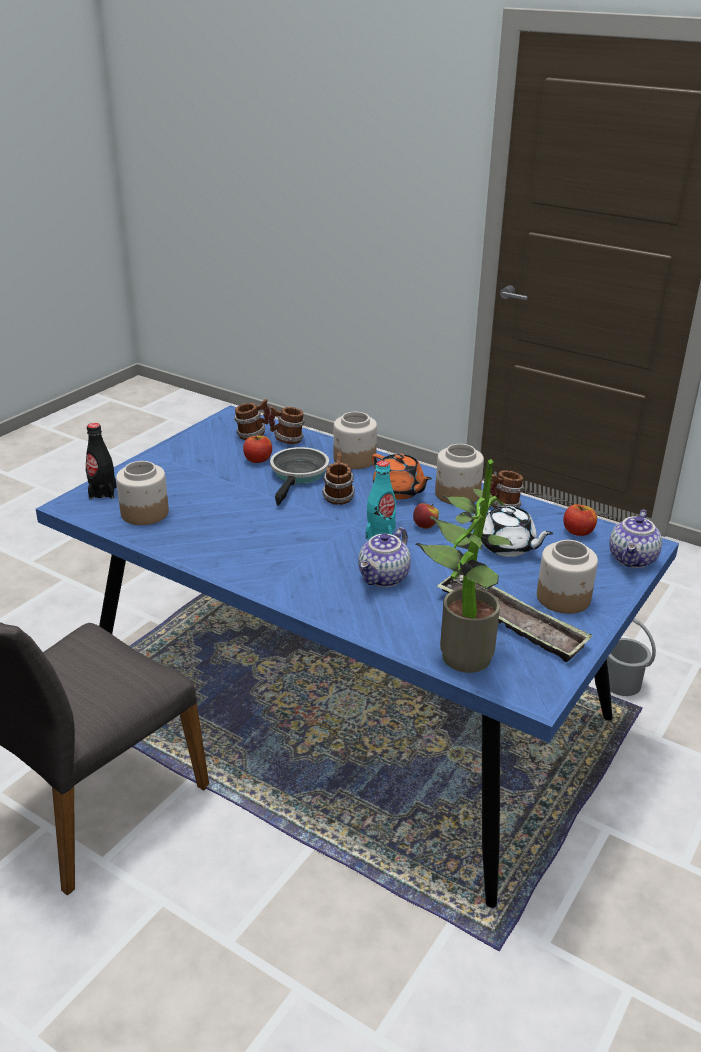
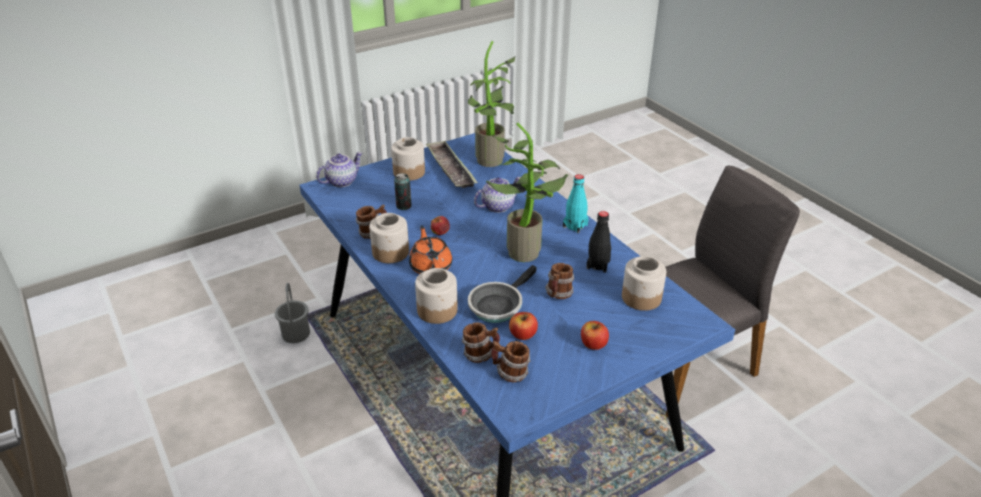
camera: 155 degrees left, 5 degrees up
black bottle [86,423,117,500] -> black bottle moved to [586,211,611,273]
mug [322,452,355,505] -> mug moved to [545,263,574,299]
turquoise bottle [366,461,396,539] -> turquoise bottle moved to [563,174,589,233]
white teapot [473,506,554,557] -> can [394,173,412,210]
apple [563,504,597,536] -> apple moved to [581,321,609,350]
none -> potted plant [486,123,568,262]

